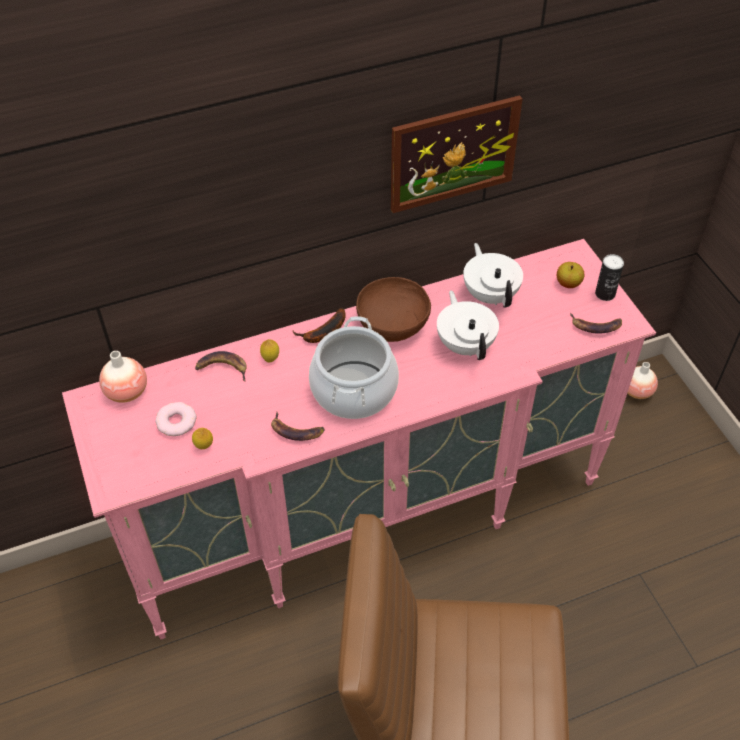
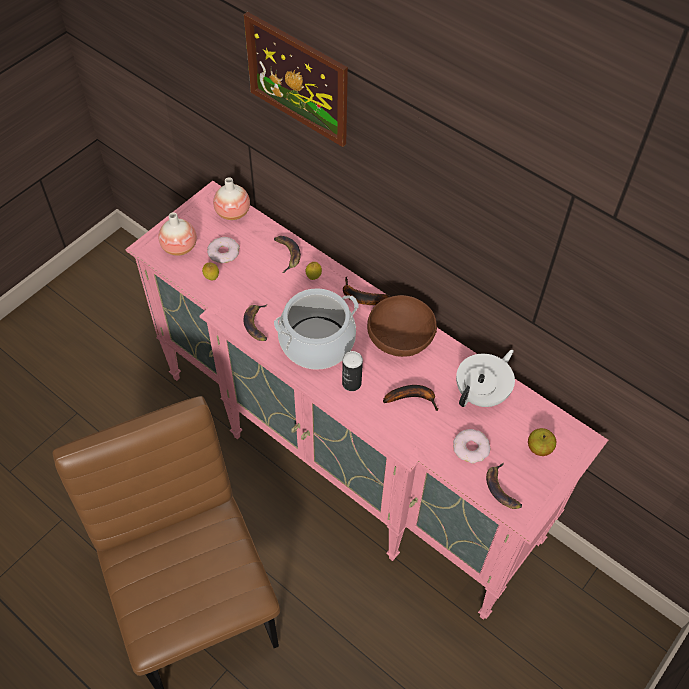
camera: 60 degrees right, 5 degrees up
picture [391,95,523,213] -> picture moved to [244,12,348,147]
white teapot [437,290,499,360] -> banana [383,385,439,411]
can [595,254,624,301] -> can moved to [342,351,363,391]
vase [628,362,658,399] -> vase moved to [158,212,197,256]
none -> donut [453,429,490,463]

